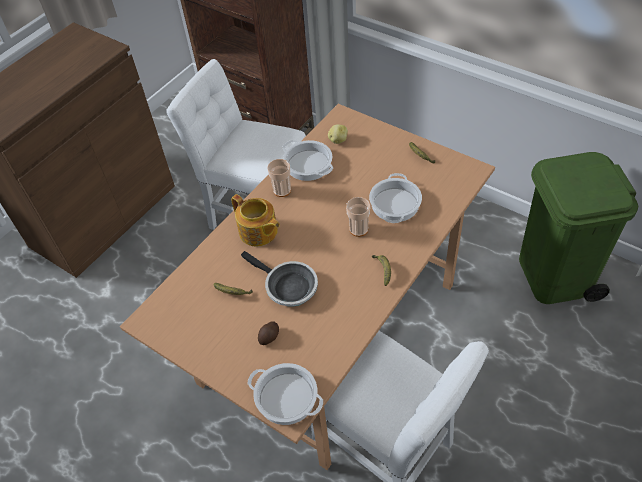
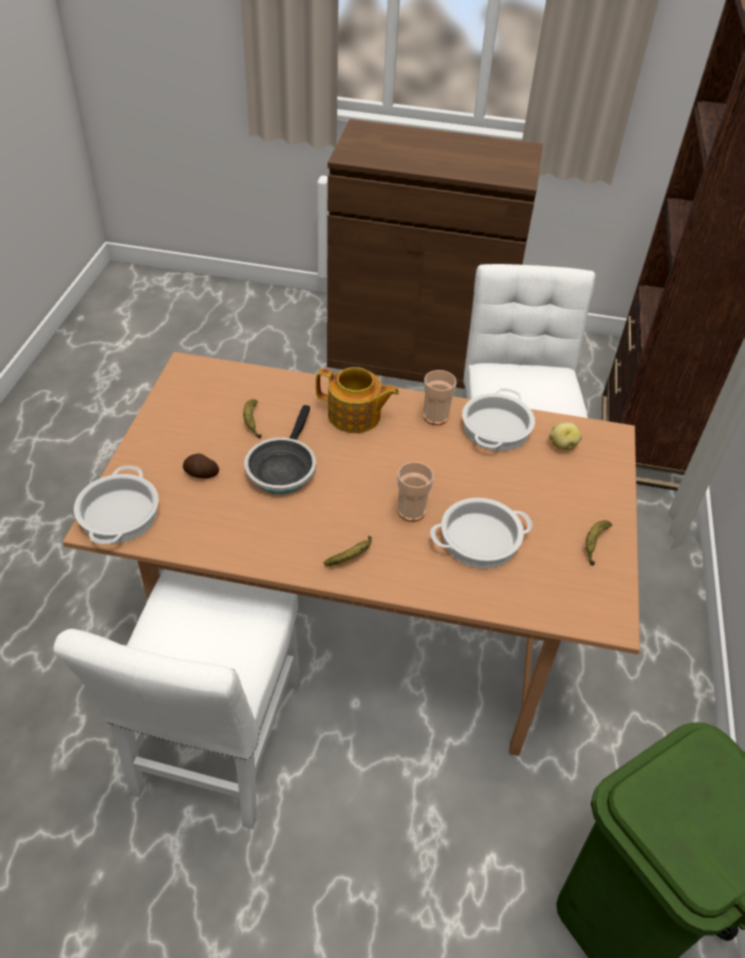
camera: 60 degrees right, 5 degrees down
teapot [231,194,280,247] -> teapot turned 90 degrees counterclockwise [316,367,399,433]

